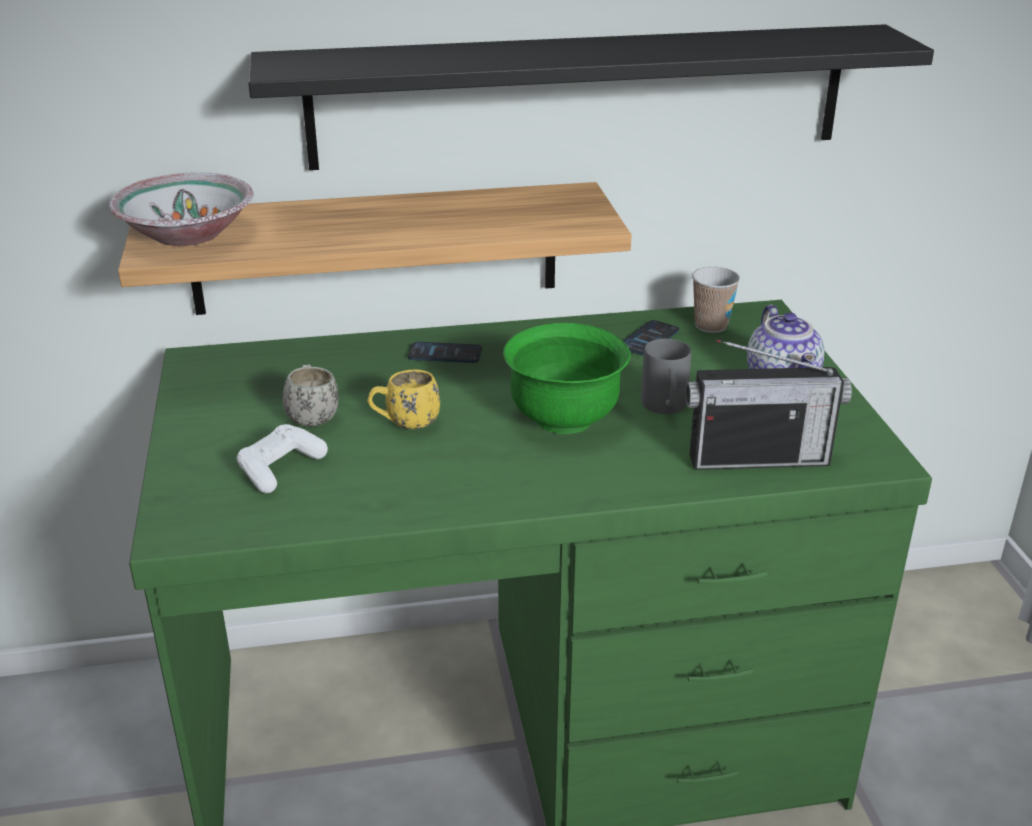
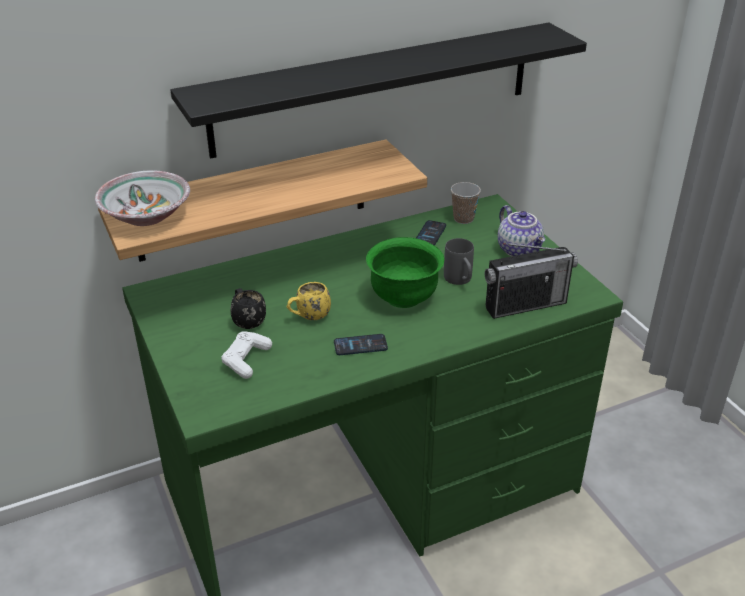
camera: 15 degrees left, 5 degrees up
white mug [283,364,338,426] -> black mug [231,288,266,329]
phone [408,342,482,363] -> phone moved to [334,334,388,355]

